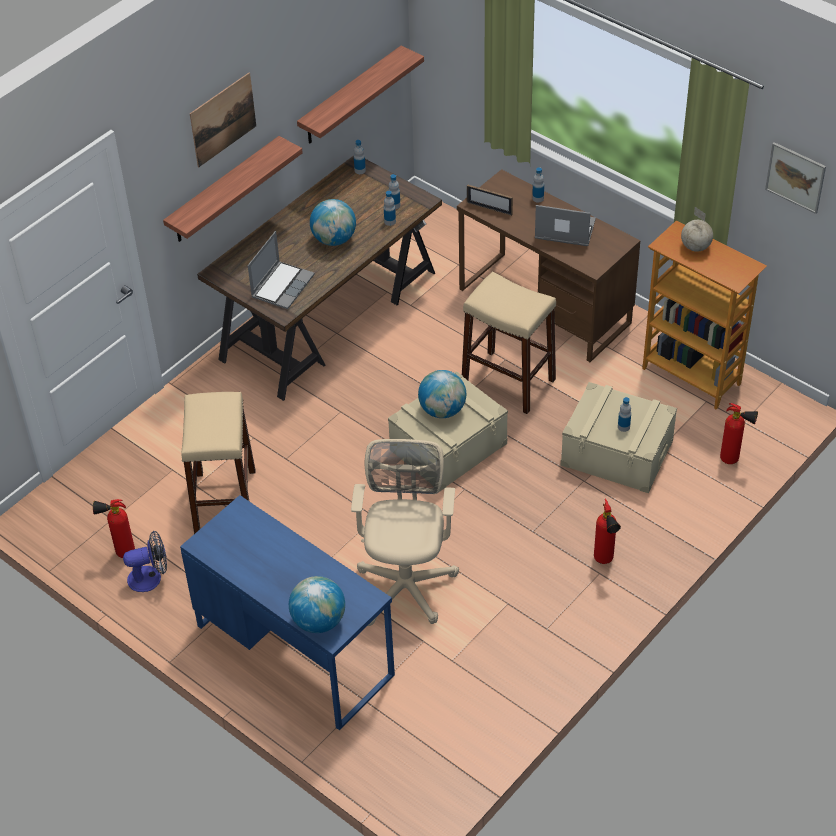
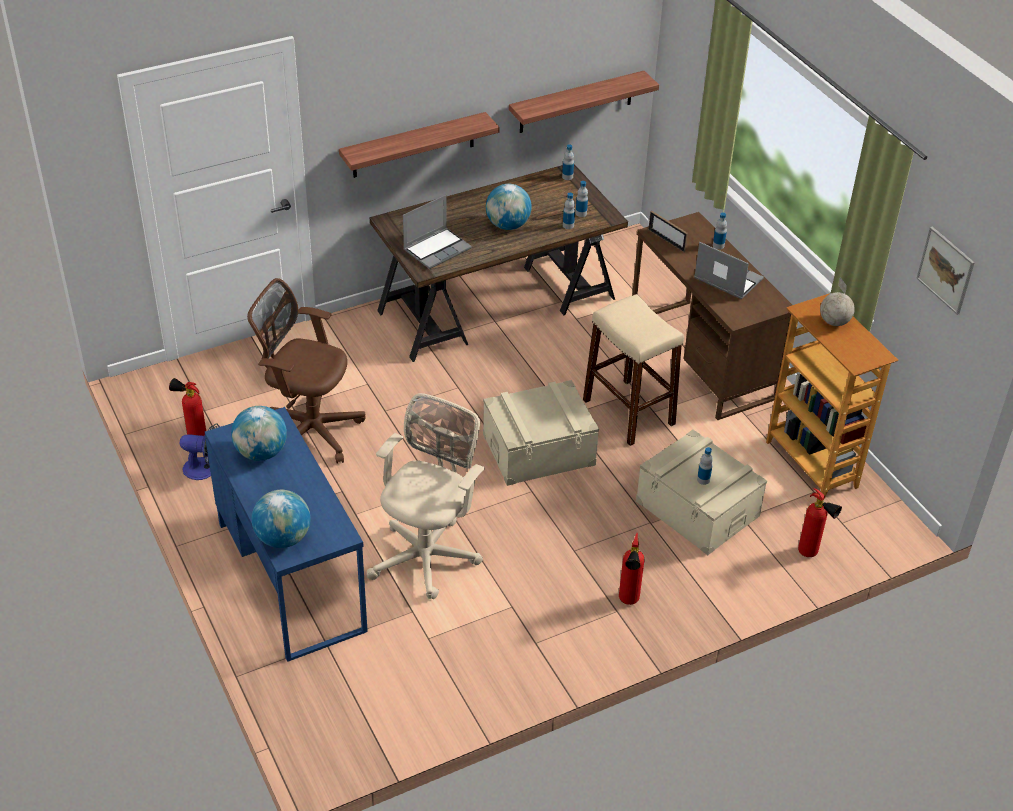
camera: 20 degrees right, 5 degrees down
beige stool [182,392,255,534] -> brown office chair [247,278,365,464]
picture [190,73,256,167] -> none
globe [418,370,466,418] -> globe moved to [231,406,287,461]

